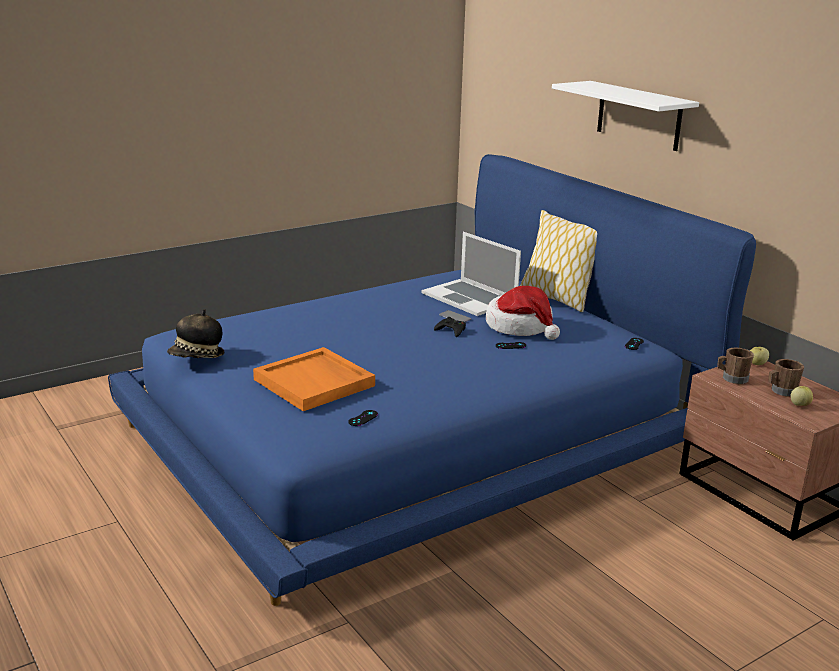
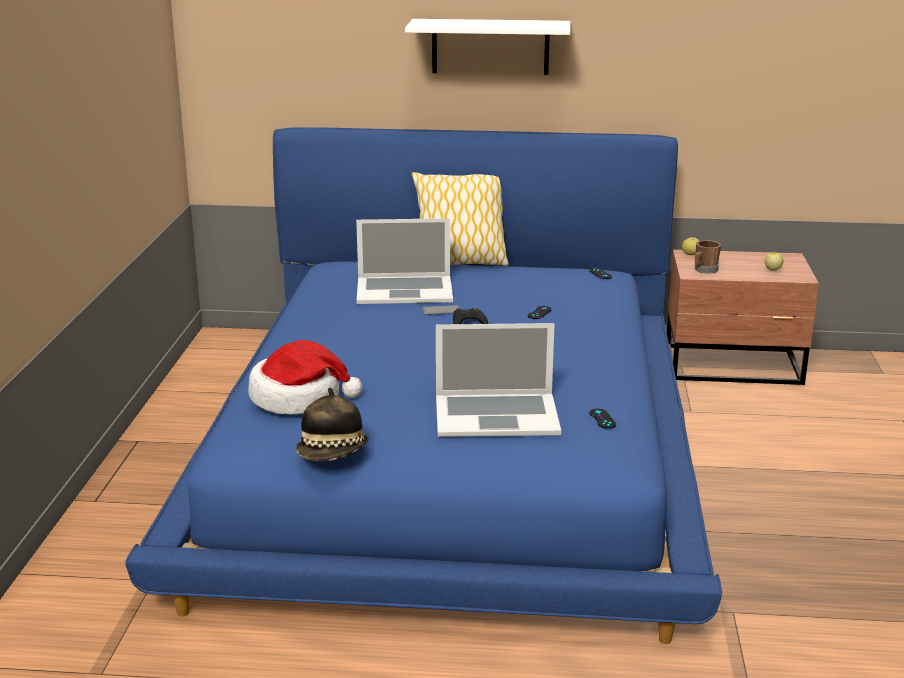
camera: 50 degrees left, 0 degrees up
orange tray [253,347,375,411] -> laptop [436,323,561,437]
hat [486,286,560,340] -> hat moved to [248,340,362,415]
brown mug [768,359,804,397] -> none

